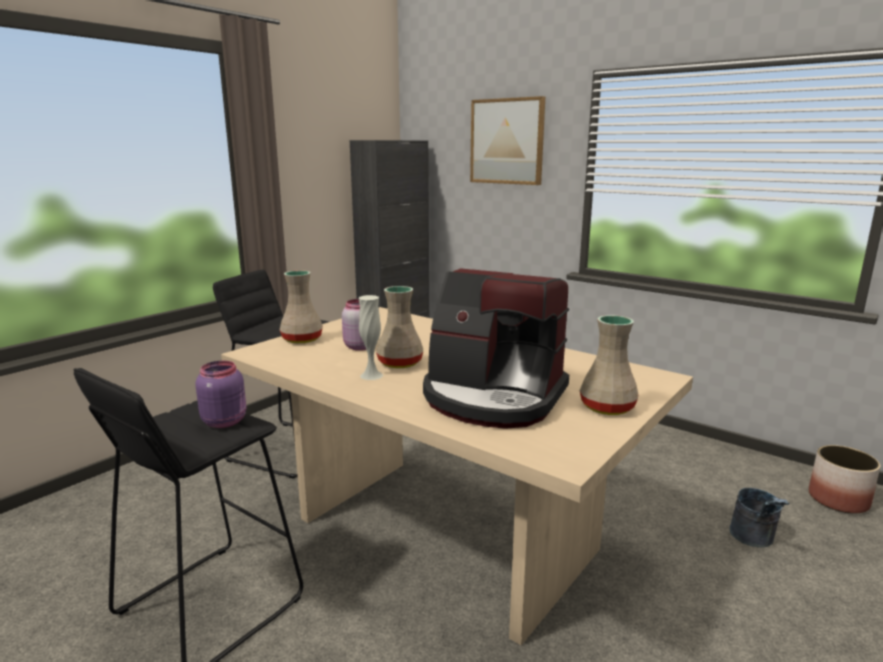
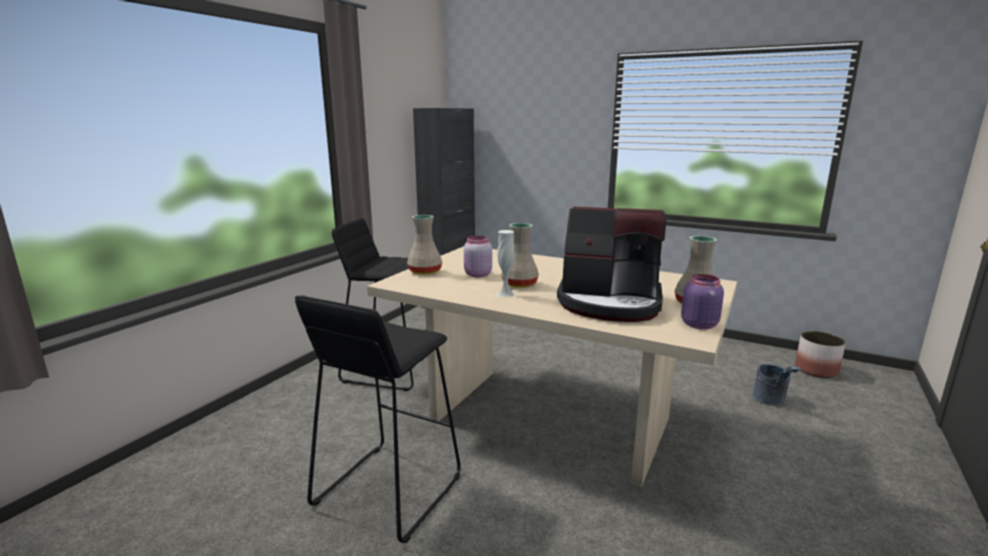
camera: 10 degrees left, 0 degrees up
purple jar [195,361,246,428] -> purple jar moved to [681,274,724,330]
picture [470,96,545,185] -> none

